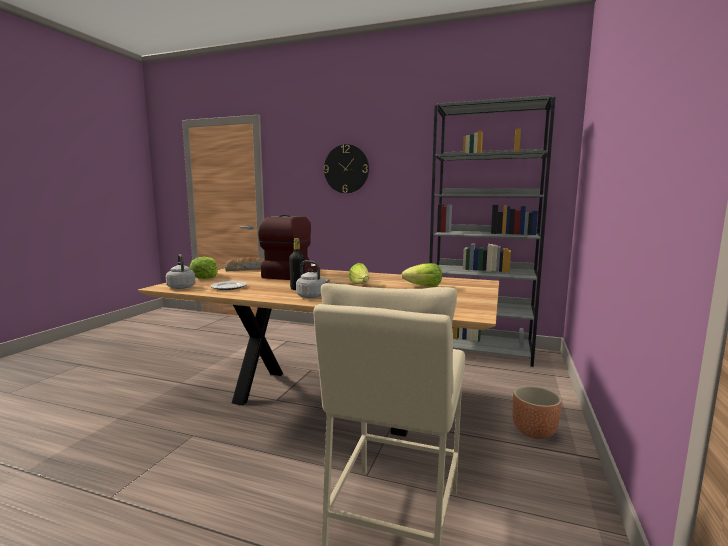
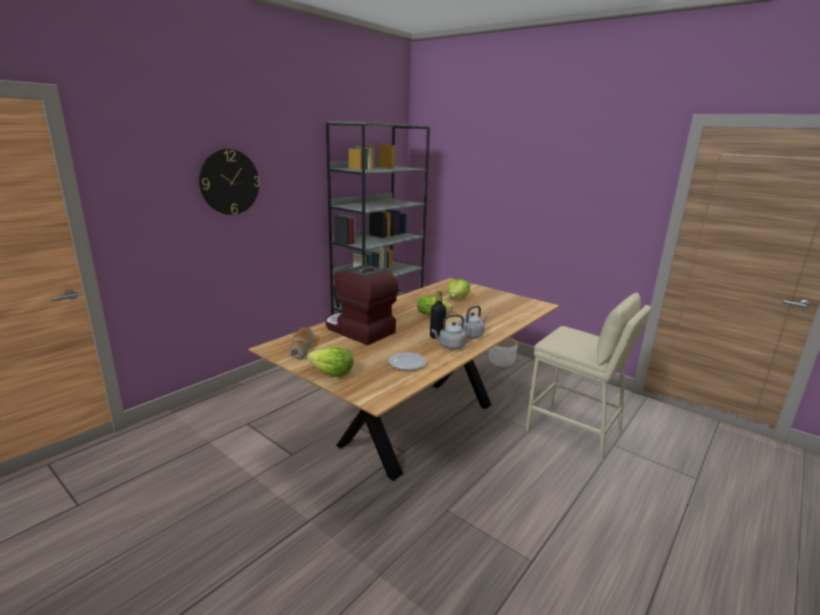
camera: 70 degrees left, 10 degrees up
grey kettle [166,254,196,289] -> grey kettle moved to [432,314,467,350]
brown planter [512,386,562,439] -> white planter [489,338,518,367]

